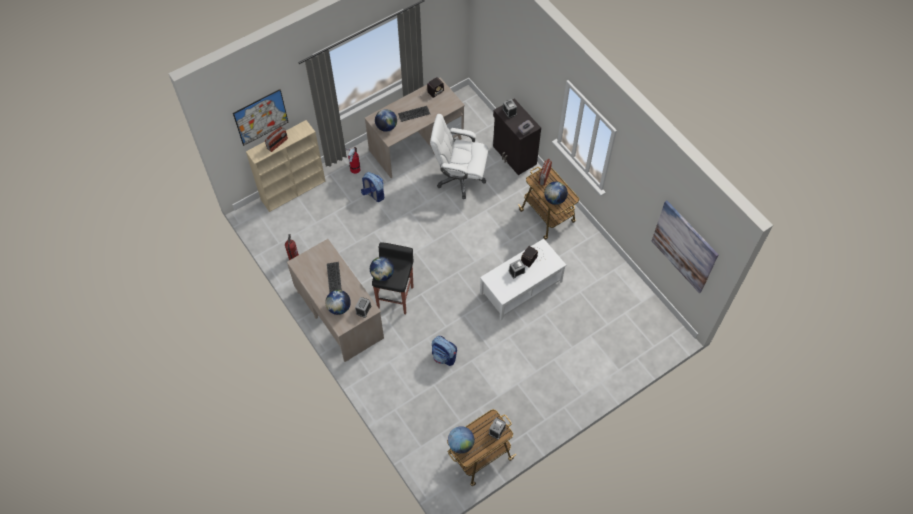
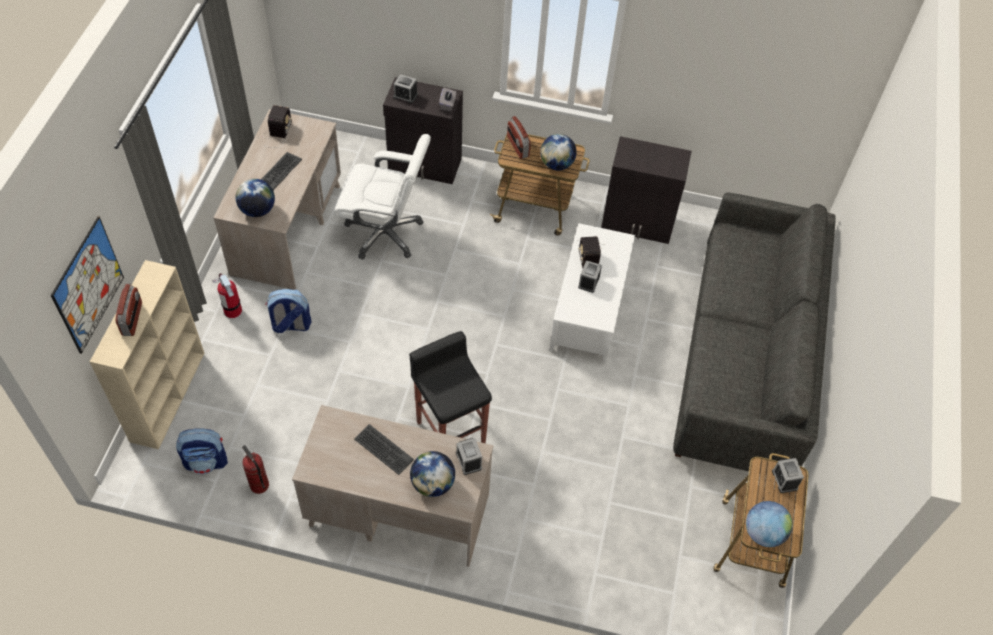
camera: 45 degrees left, 5 degrees down
globe [370,257,394,281] -> none
white office chair [430,114,488,199] -> white office chair turned 135 degrees counterclockwise [334,134,431,259]
backpack [432,336,457,366] -> backpack moved to [176,428,228,474]
picture [652,200,719,293] -> none
none -> black cabinet [601,136,692,244]
none -> grey sofa [673,192,836,473]

